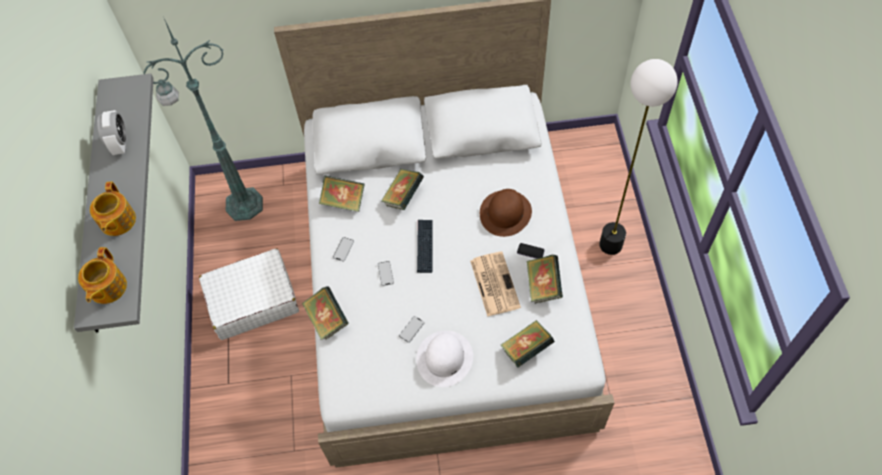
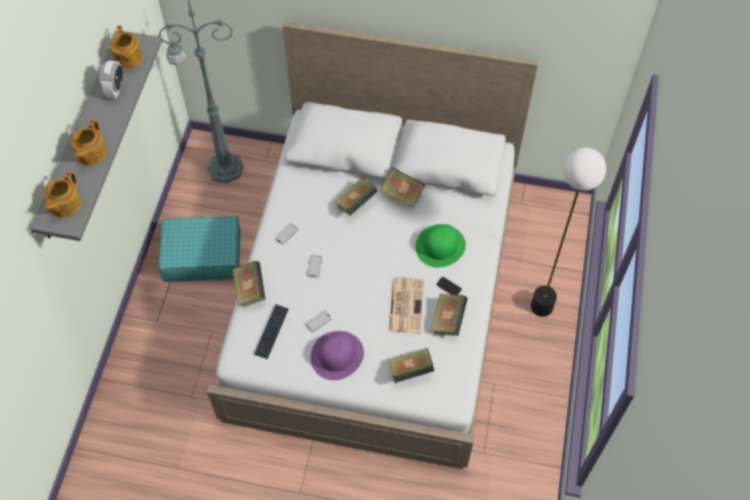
camera: 15 degrees right, 0 degrees up
white suitcase [199,248,299,340] -> turquoise suitcase [158,216,241,282]
book [319,176,364,212] -> book moved to [380,167,425,208]
white hat [416,331,473,387] -> purple hat [311,331,364,380]
keyboard [417,220,432,273] -> keyboard moved to [254,304,289,359]
brown hat [480,189,532,237] -> green hat [416,224,466,268]
none -> teapot [109,25,143,69]

